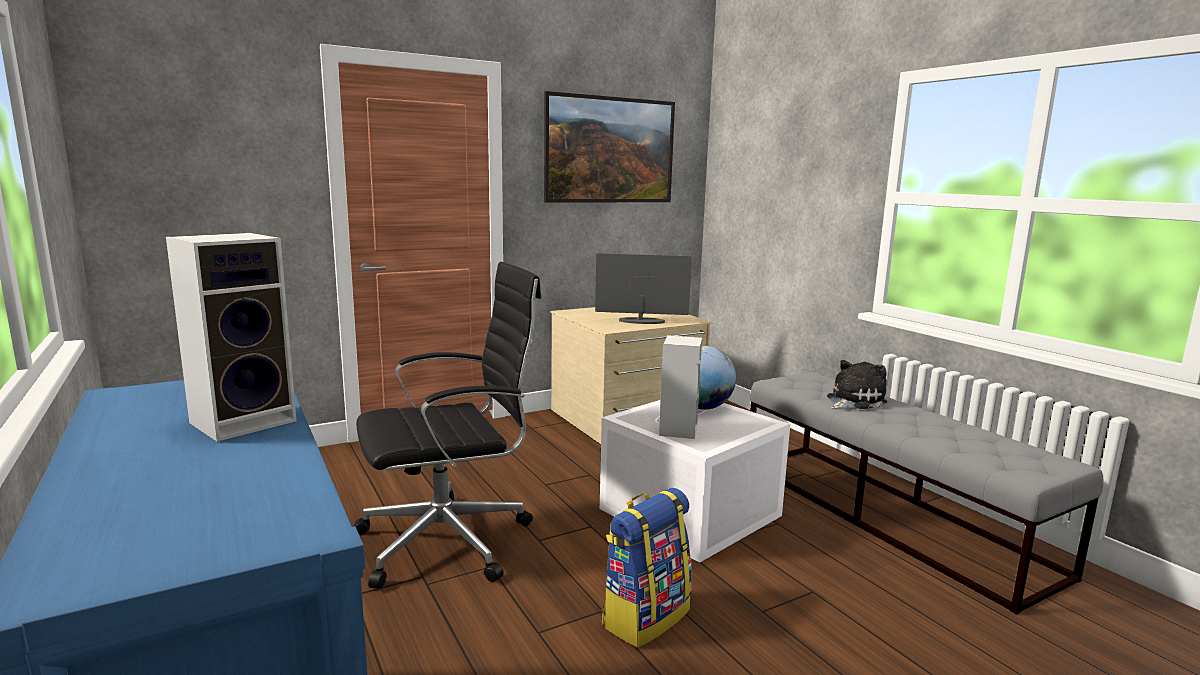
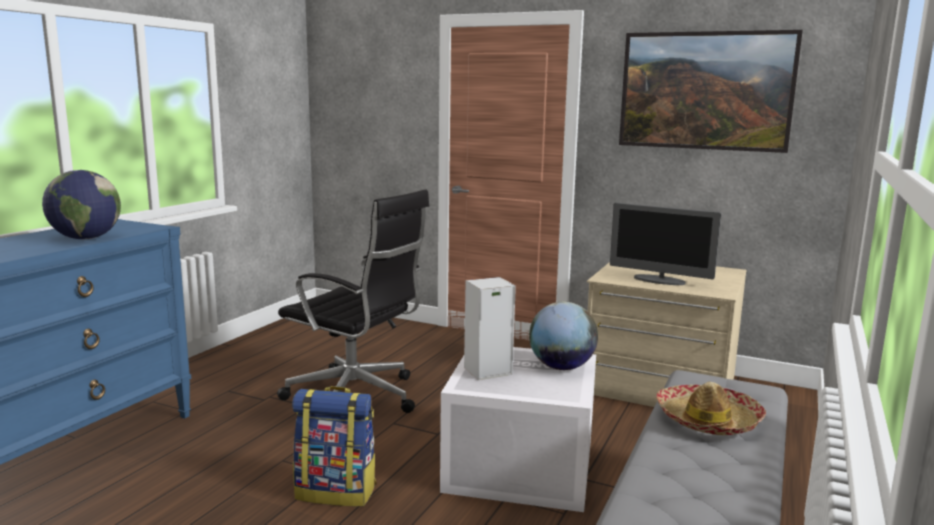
camera: 55 degrees right, 0 degrees up
speaker [166,233,297,442] -> globe [42,170,121,240]
monitor [595,253,692,324] -> monitor turned 150 degrees clockwise [610,203,721,285]
plush toy [827,360,887,409] -> hat [656,382,766,435]

